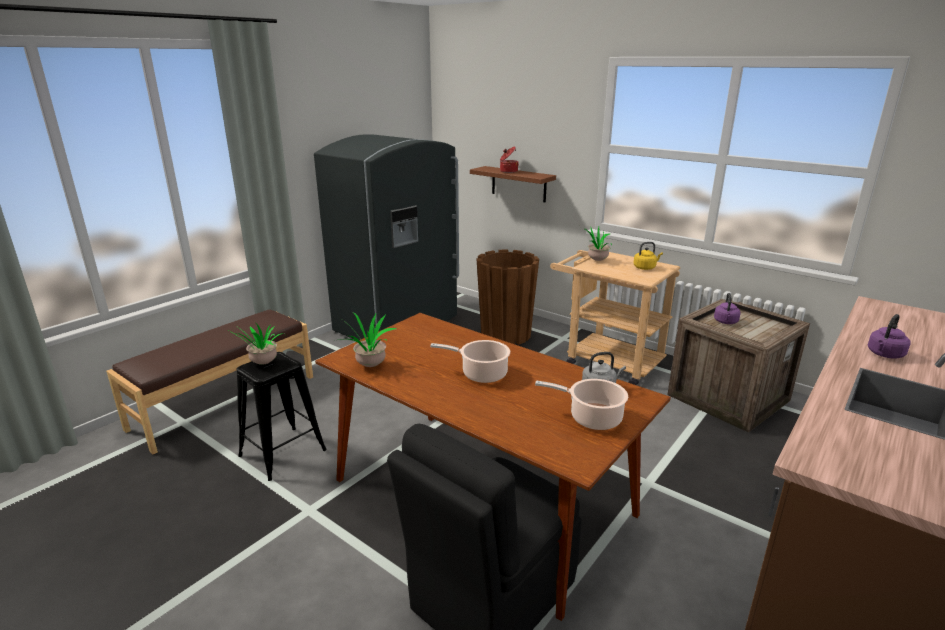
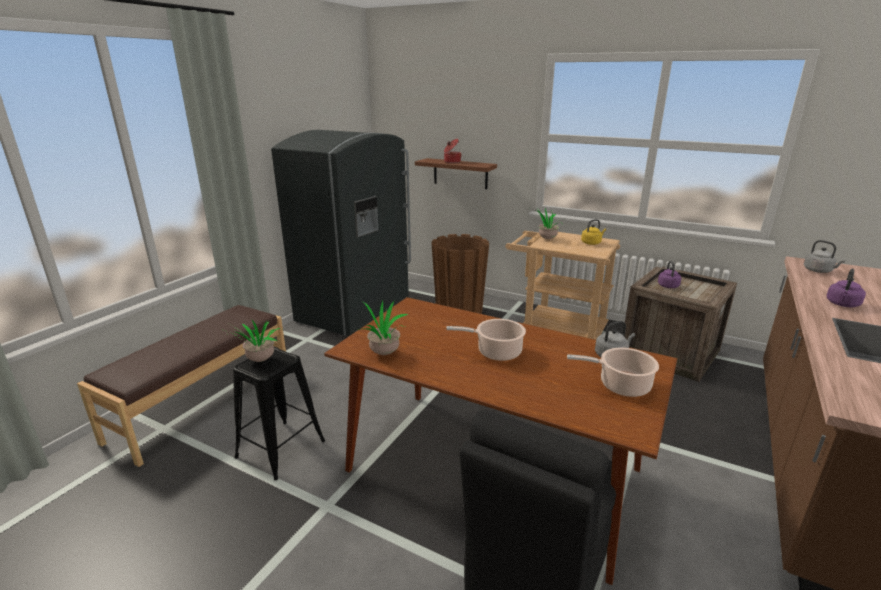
camera: 10 degrees left, 0 degrees up
none -> grey kettle [804,240,845,273]

